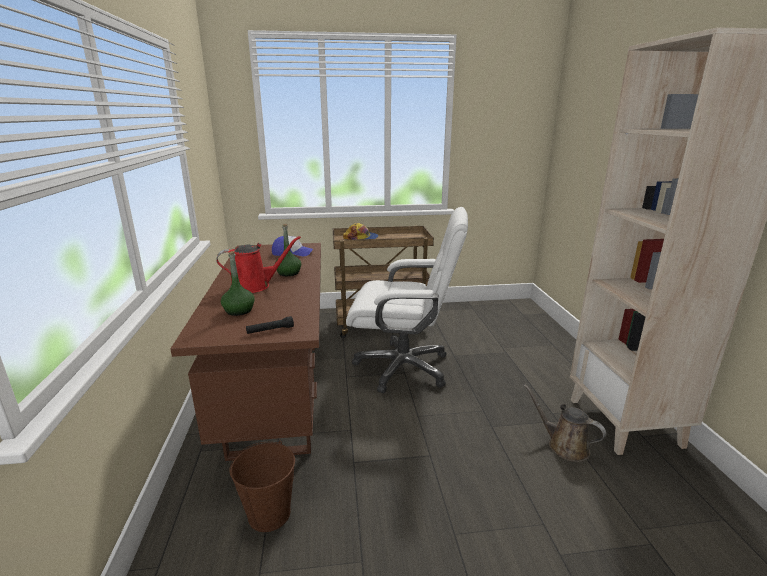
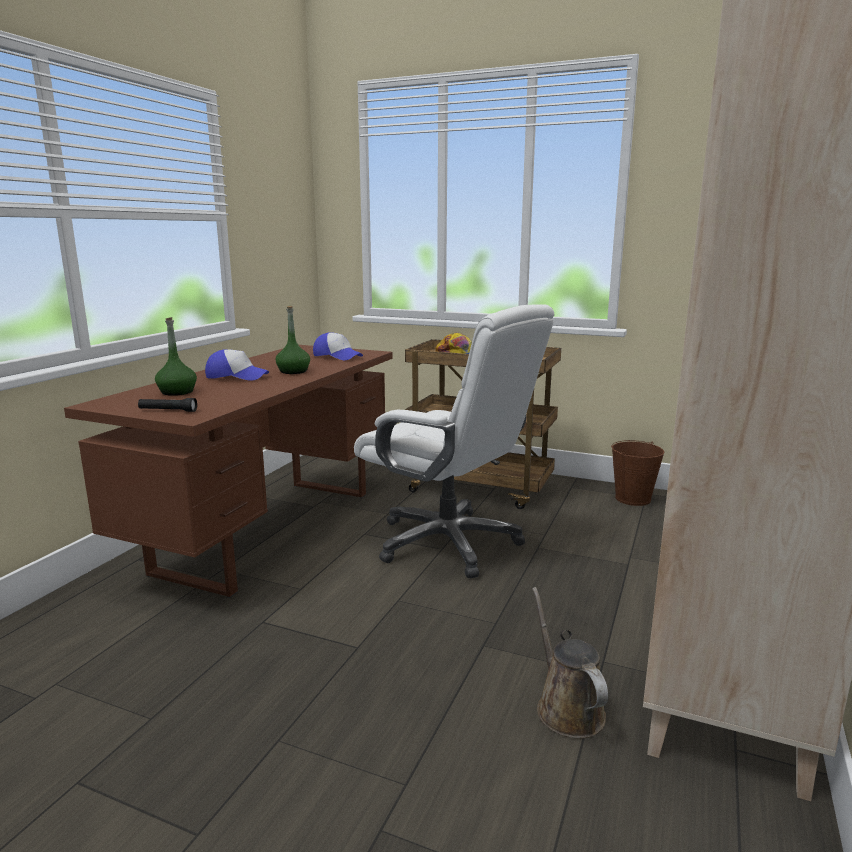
camera: 30 degrees right, 5 degrees down
red watering can [216,236,301,293] -> cap [205,349,269,381]
brown bucket [229,441,295,532] -> brown bucket moved to [611,440,664,506]

